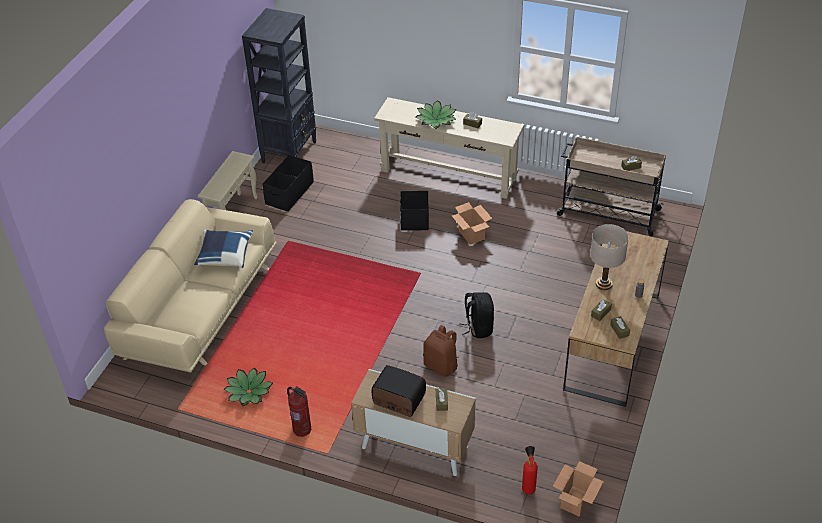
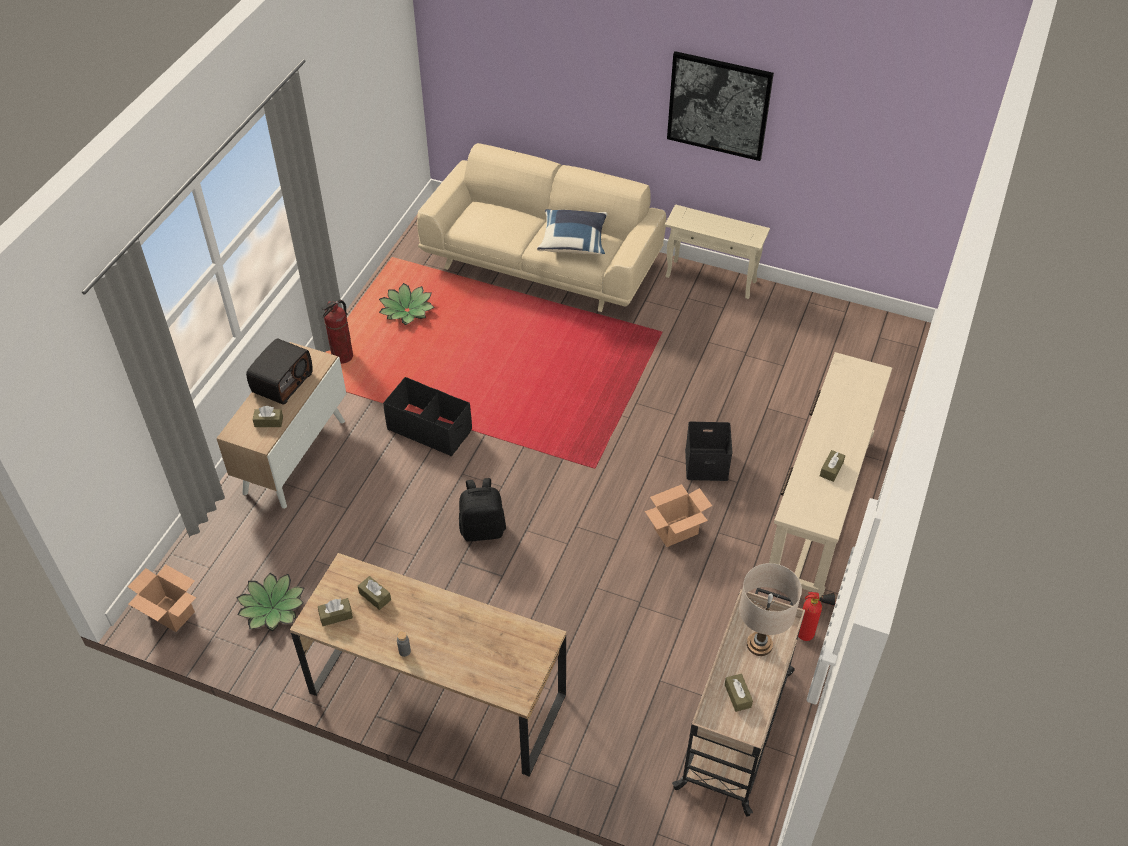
camera: 90 degrees right, 5 degrees up
black bookcase [242,8,317,163] -> none
black storage box [262,155,314,212] -> black storage box moved to [383,377,472,456]
potted plant [416,100,456,129] -> potted plant moved to [236,573,304,631]
brown backpack [423,325,459,376] -> none
fire extinguisher [522,446,538,494] -> fire extinguisher moved to [798,592,836,641]
beige table lamp [590,224,629,290] -> beige table lamp moved to [739,563,802,656]
none -> picture [667,51,774,161]

